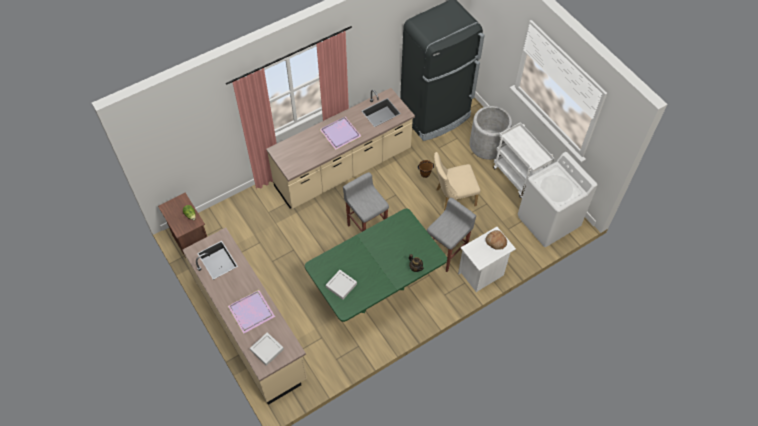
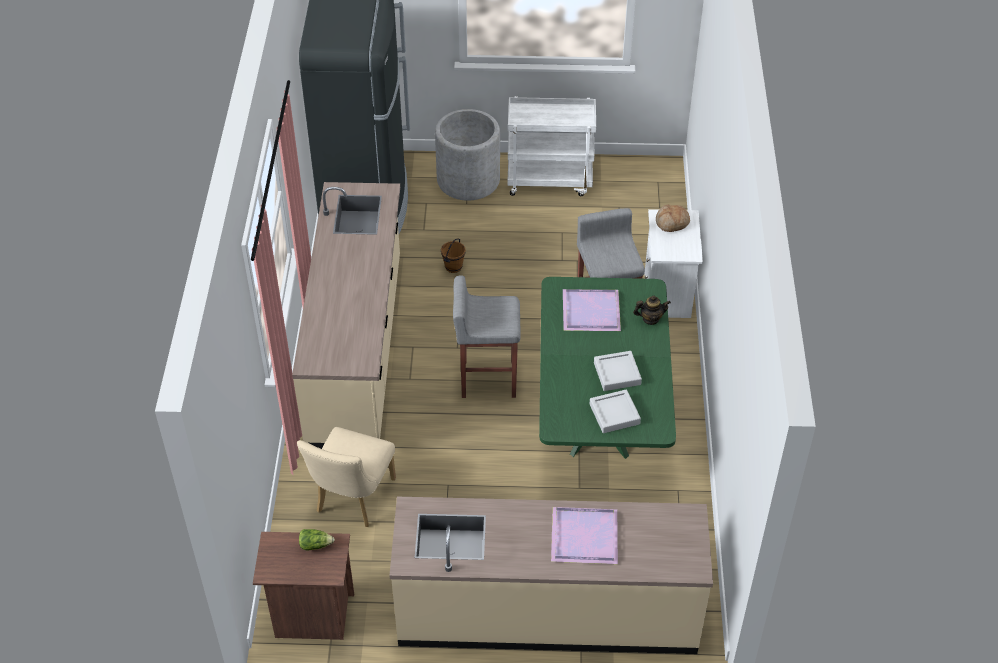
camera: 55 degrees left, 10 degrees down
grey tray [250,332,284,366] -> grey tray moved to [594,351,642,391]
purple tray [319,117,361,150] -> purple tray moved to [563,289,621,331]
beige chair [434,152,480,211] -> beige chair moved to [297,427,396,527]
white washing machine [518,152,597,247] -> none

